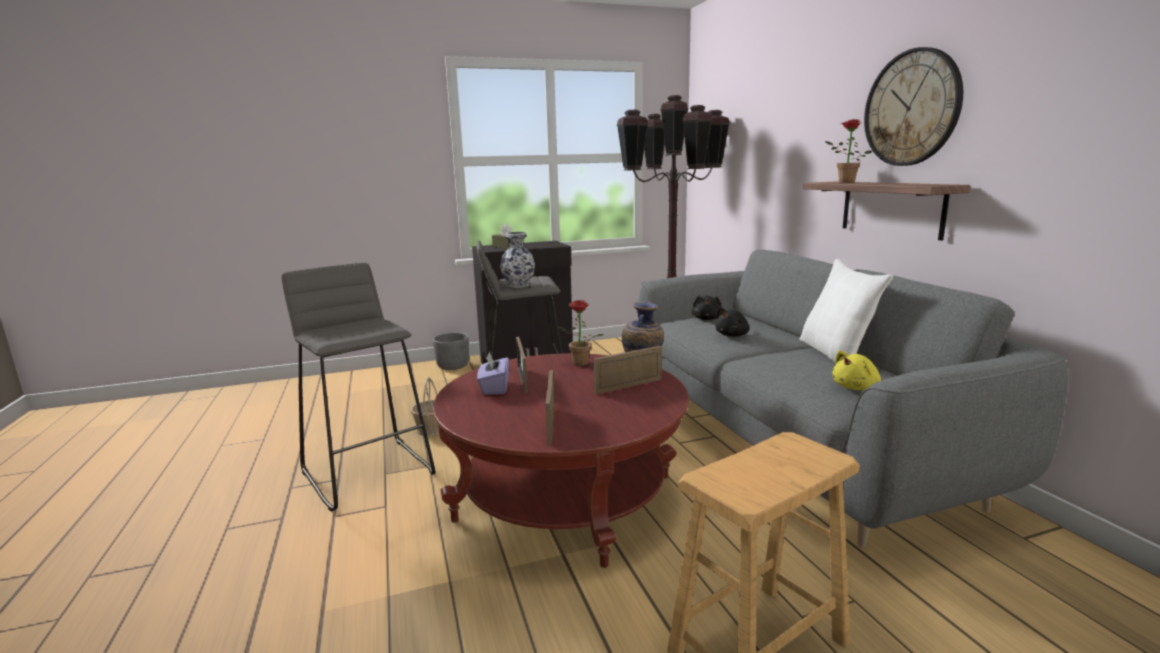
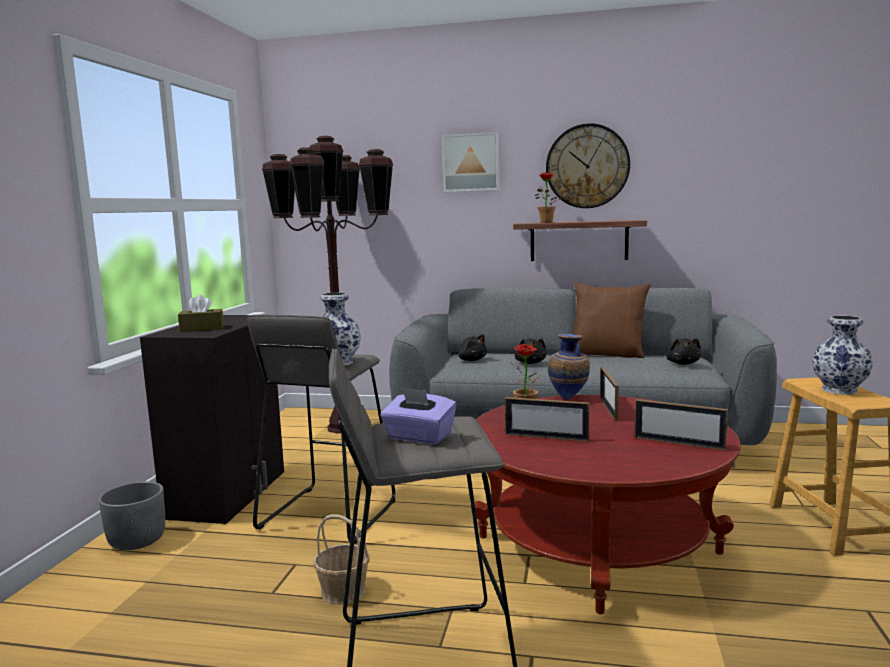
camera: 60 degrees left, 5 degrees down
purple tissue box [477,352,509,395] -> purple tissue box moved to [380,387,456,444]
white pillow [799,259,893,362] -> brown pillow [573,282,651,358]
yellow plush toy [832,350,881,390] -> black plush toy [666,338,701,365]
none -> picture [442,132,500,192]
none -> vase [812,316,873,395]

